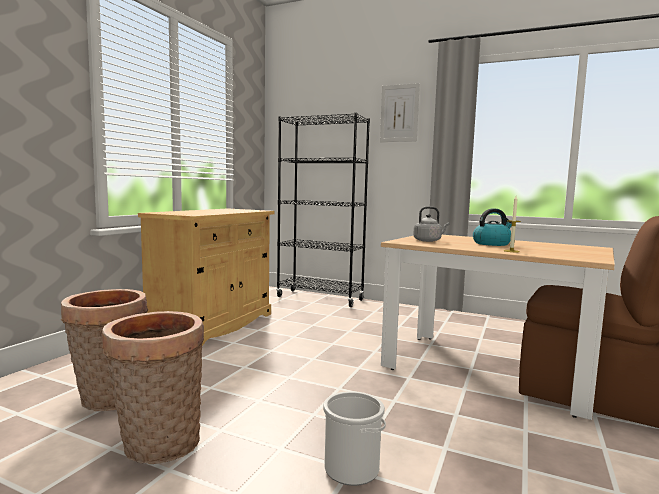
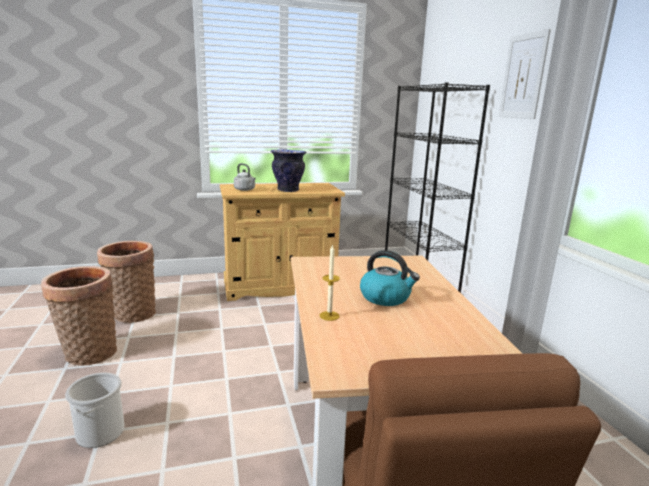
camera: 50 degrees right, 10 degrees up
grey kettle [413,207,450,242] -> grey kettle moved to [234,163,256,191]
none -> vase [271,149,306,192]

